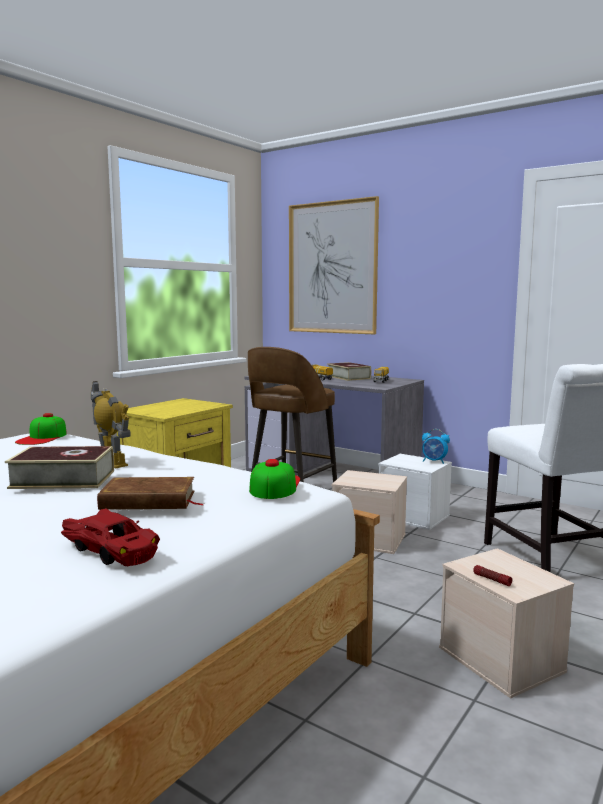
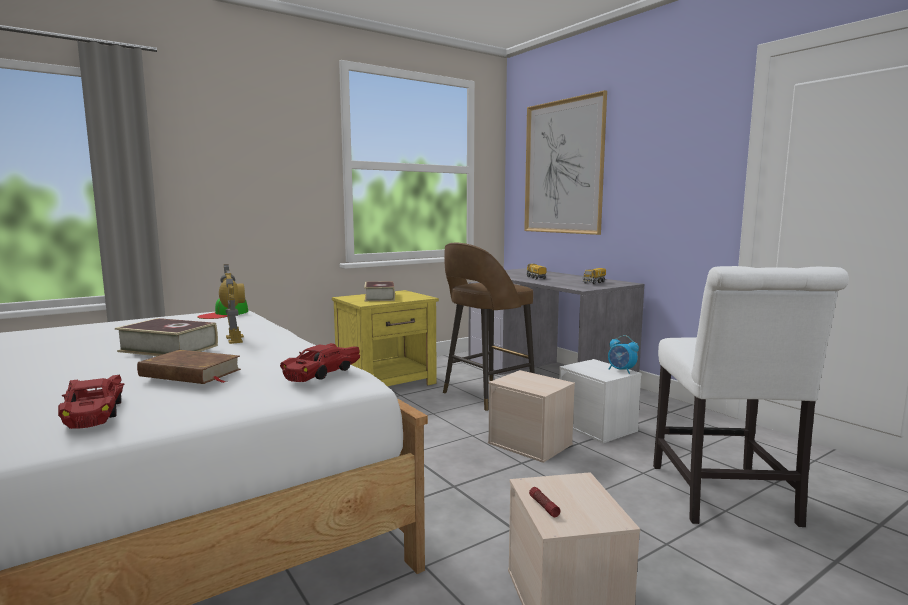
camera: 20 degrees right, 0 degrees up
cap [249,459,300,499] -> red toy car [280,343,360,382]
book [327,362,371,381] -> book moved to [364,281,395,301]

